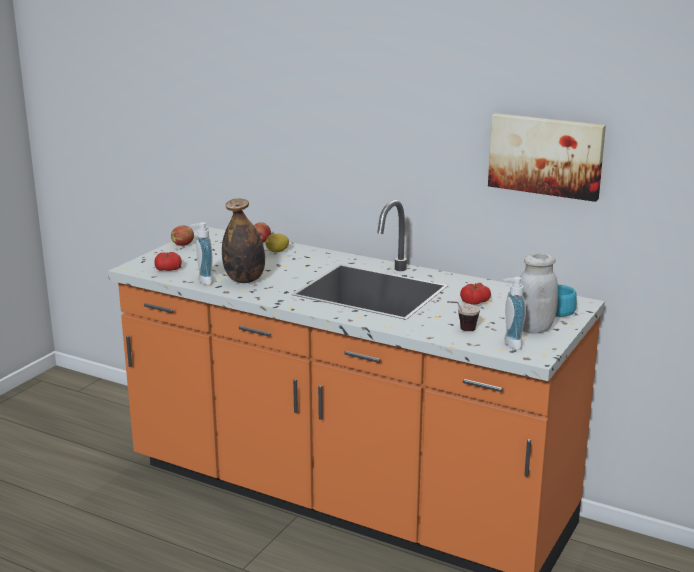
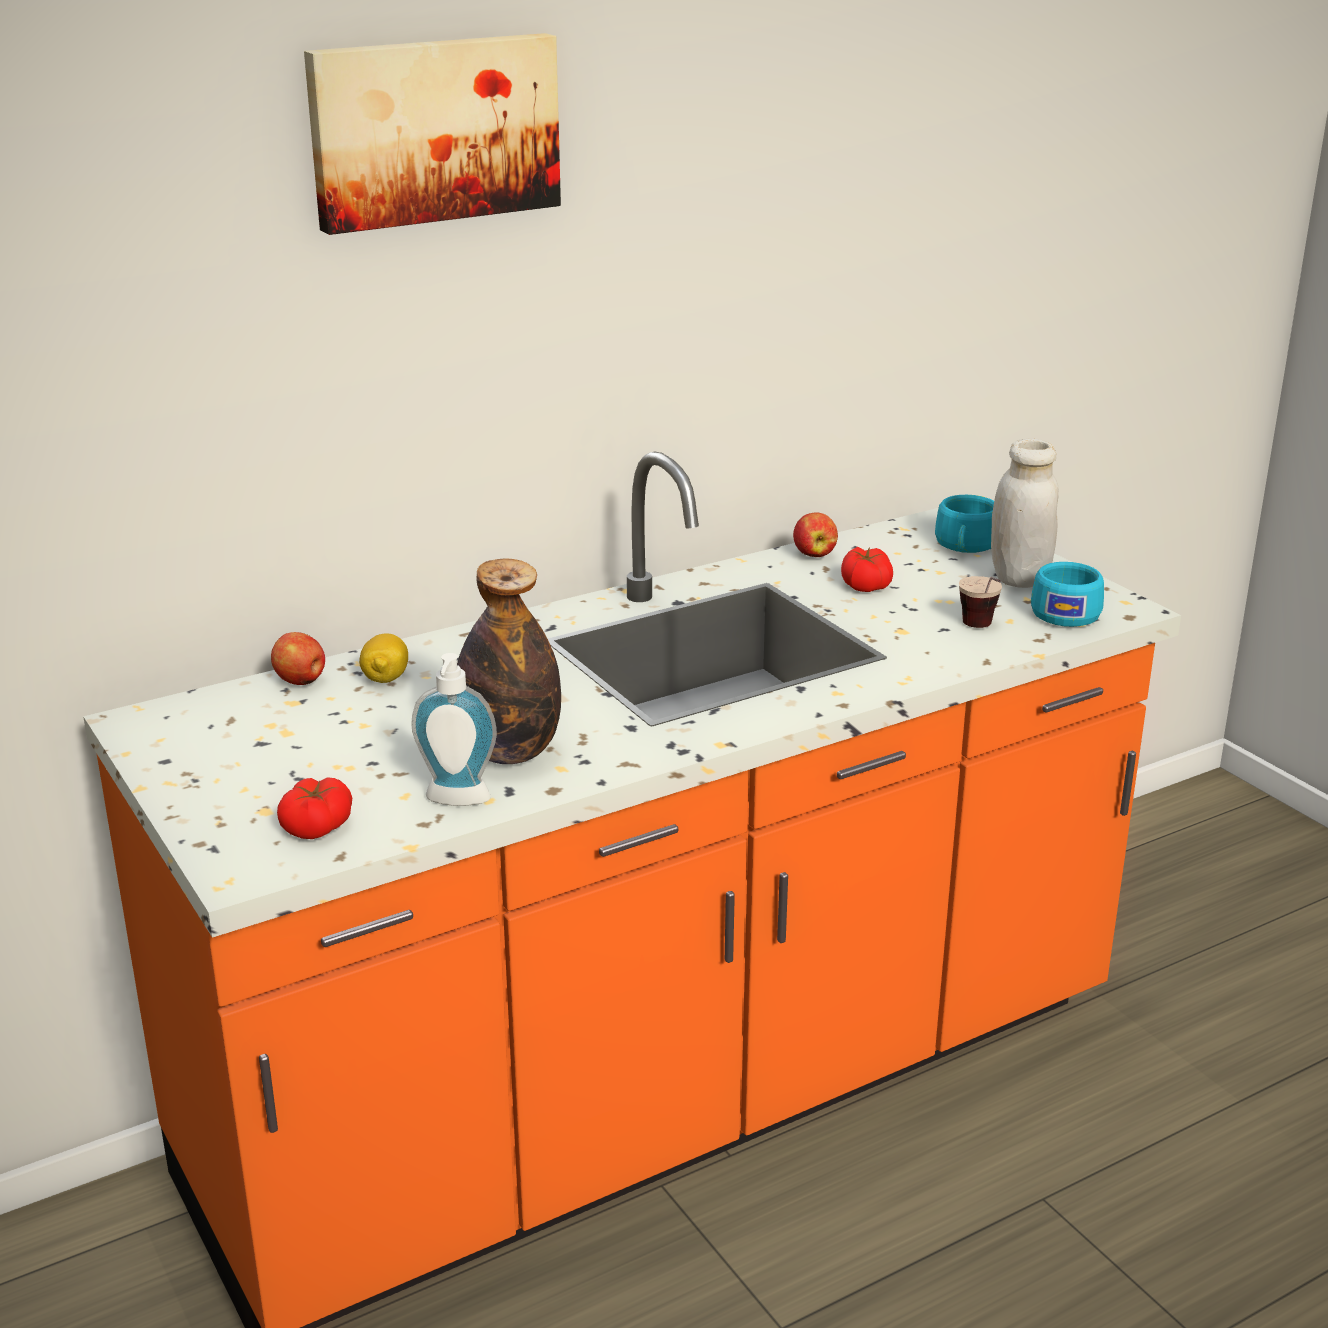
camera: 60 degrees left, 5 degrees up
apple [171,226,194,246] -> apple moved to [793,512,838,557]
picture [488,113,606,202] -> picture moved to [304,33,561,235]
soap dispenser [503,277,526,350] -> turquoise cup [1031,562,1104,627]

